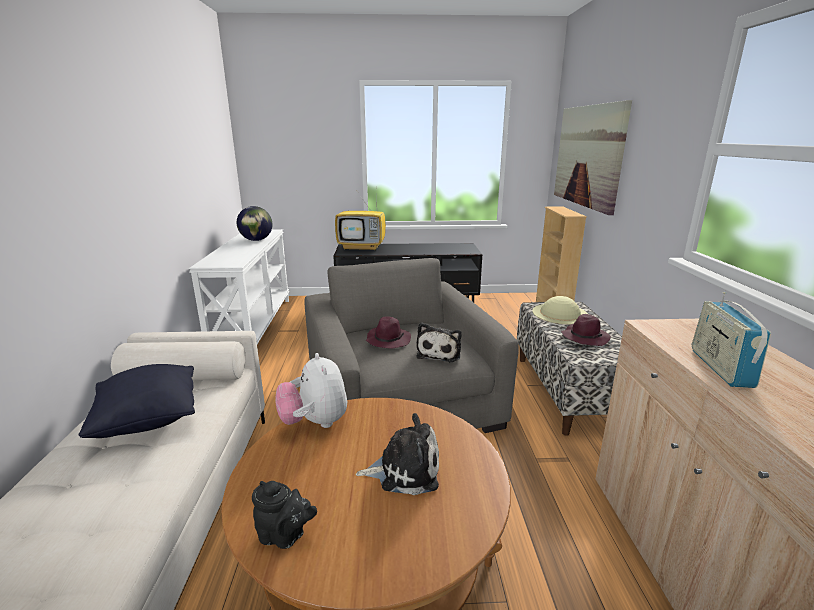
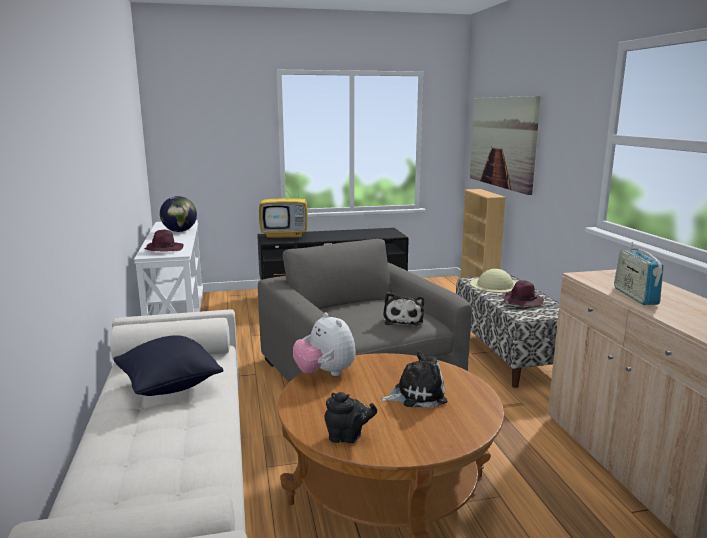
camera: 10 degrees left, 5 degrees down
purple hat [366,317,411,349] -> purple hat moved to [144,230,184,252]

